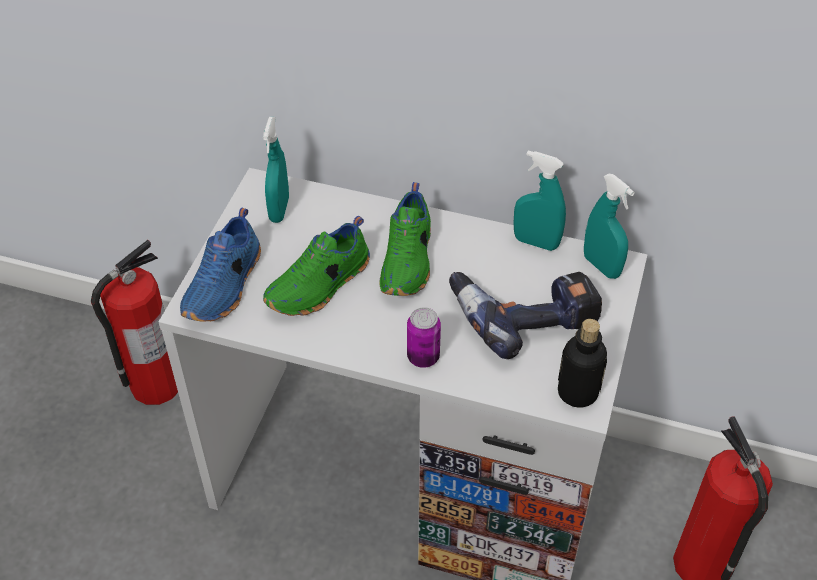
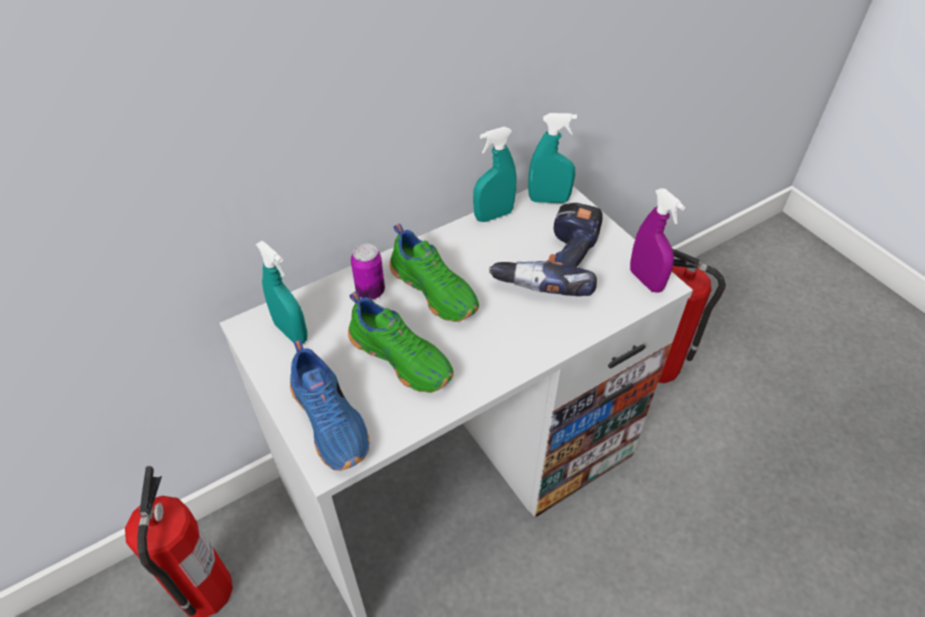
camera: 50 degrees left, 0 degrees up
green shoe [263,216,370,316] -> green shoe turned 45 degrees counterclockwise [348,291,454,393]
can [407,307,441,368] -> can moved to [351,243,385,300]
bottle [558,319,607,408] -> purple spray bottle [630,188,685,293]

